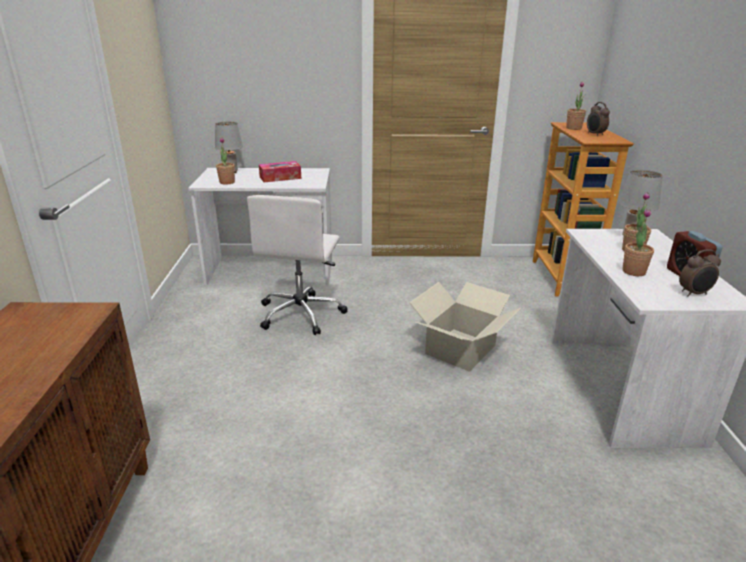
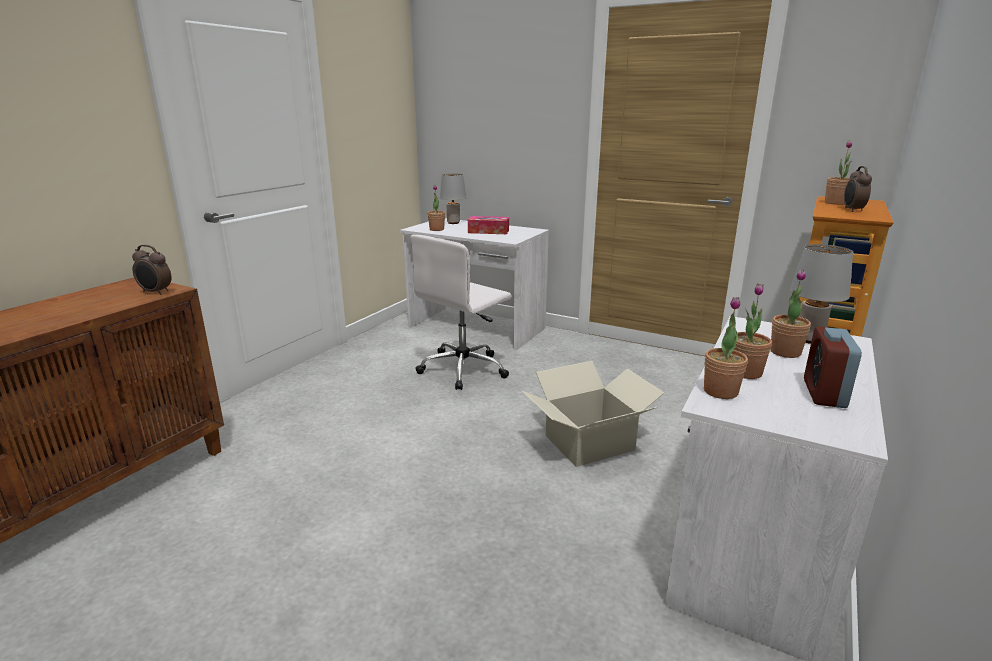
camera: 30 degrees right, 5 degrees down
alarm clock [679,249,721,296] -> alarm clock moved to [132,245,171,295]
none -> potted plant [704,297,748,399]

